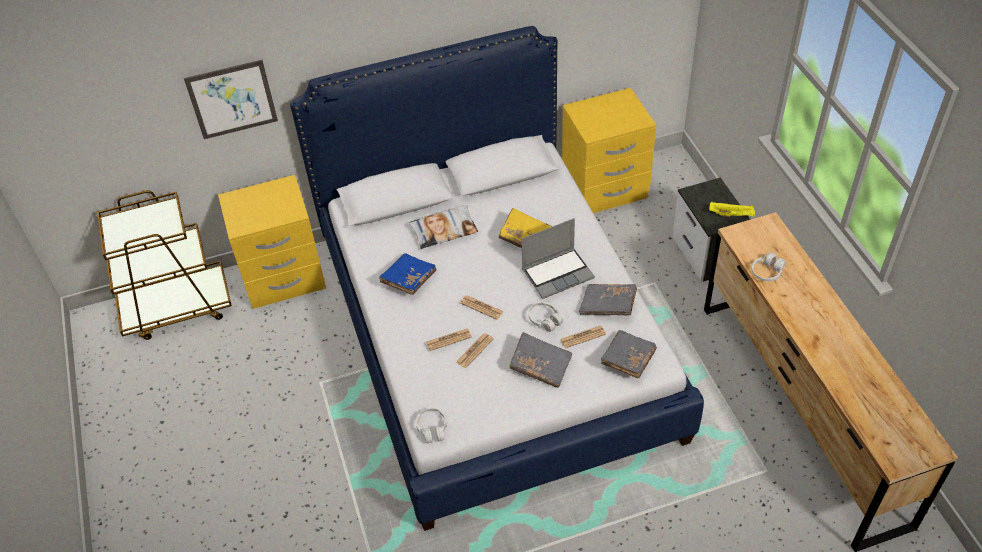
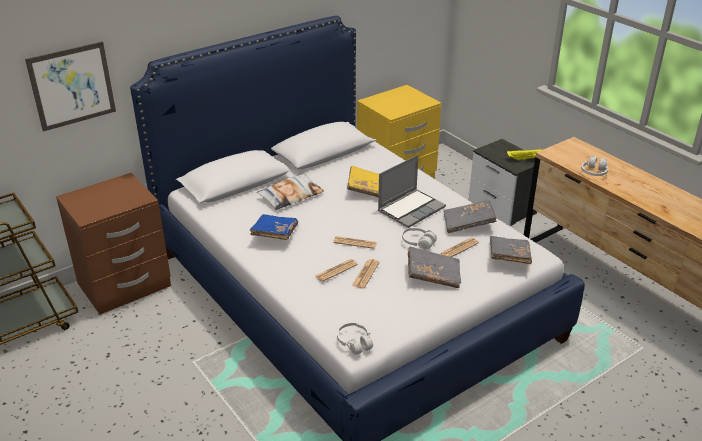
camera: 20 degrees left, 15 degrees down
yellow nightstand [218,175,326,309] -> brown nightstand [56,173,171,315]

